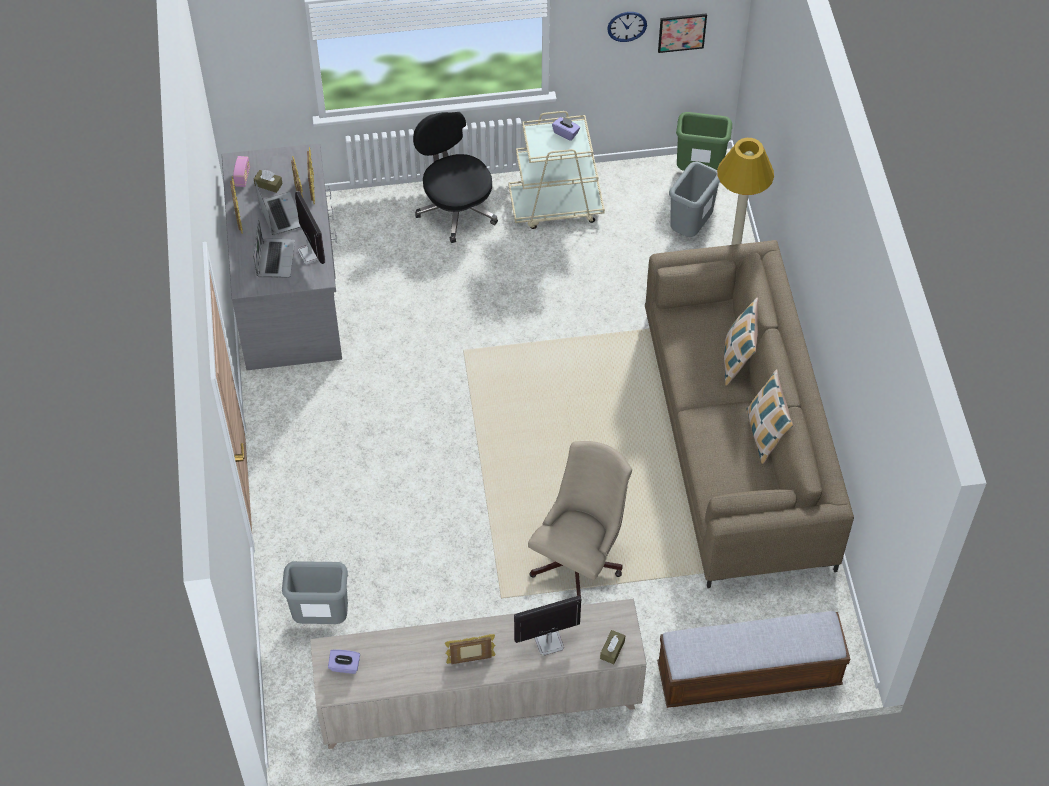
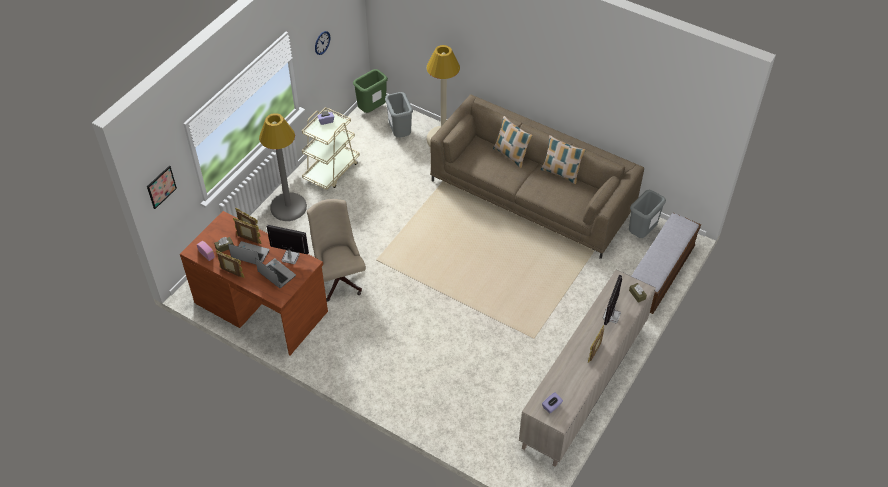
camera: 50 degrees left, 5 degrees down
grey desk [222,143,342,370] -> brown desk [180,211,328,356]
grey trash can [282,561,348,624] -> grey trash can moved to [629,190,666,238]
black office chair [413,112,498,243] -> grey floor lamp [259,113,307,221]
beige office chair [528,441,632,600] -> beige office chair moved to [307,199,366,302]
picture [658,13,707,53] -> picture moved to [147,166,177,209]

